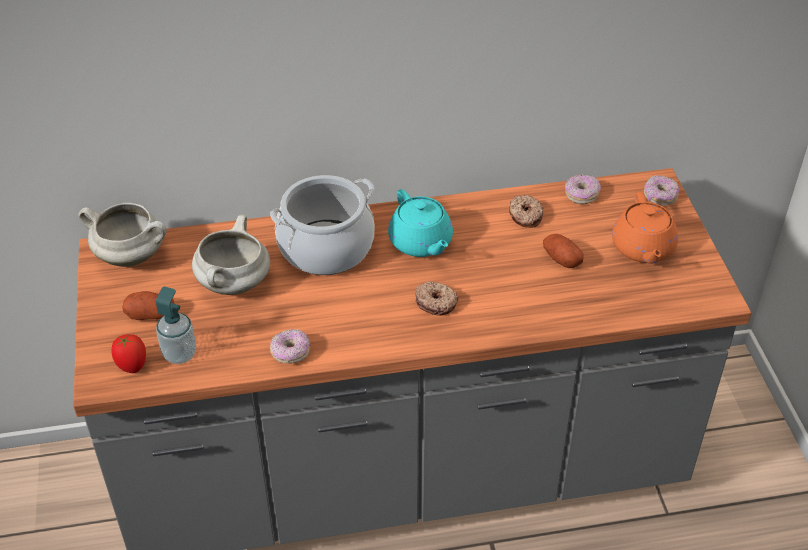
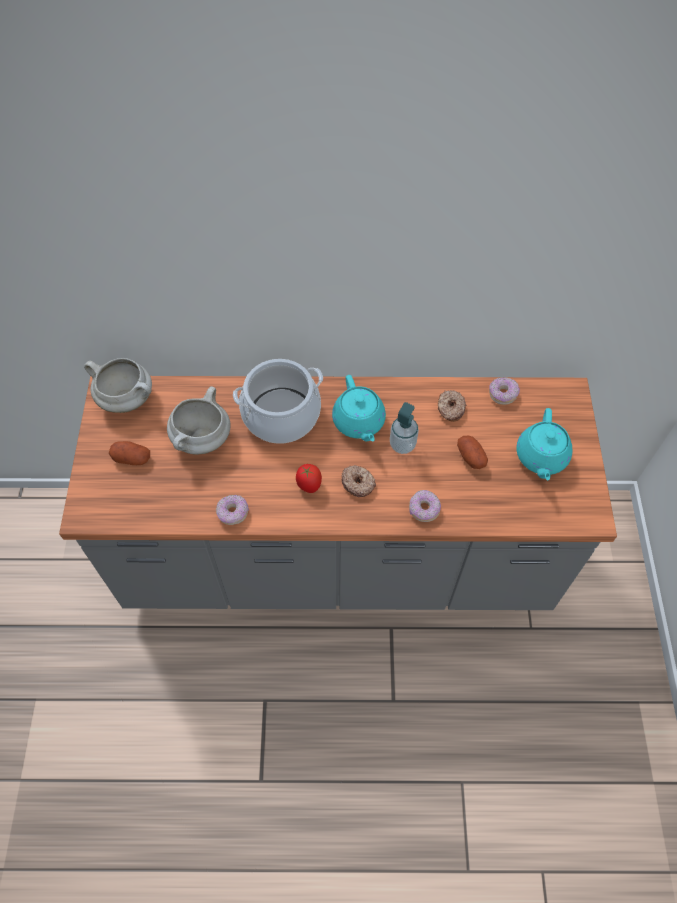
camera: 10 degrees right, 15 degrees up
tomato [111,334,146,373] -> tomato moved to [296,464,322,493]
soap dispenser [156,286,196,364] -> soap dispenser moved to [390,402,419,454]
orange teapot [612,192,678,264] -> turquoise teapot [516,408,573,480]
donut [644,175,679,205] -> donut moved to [409,490,441,522]

